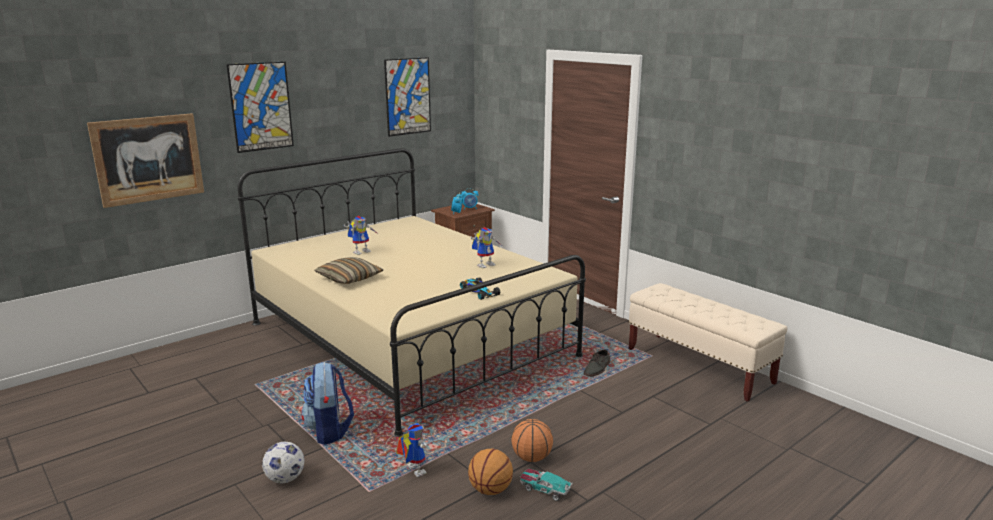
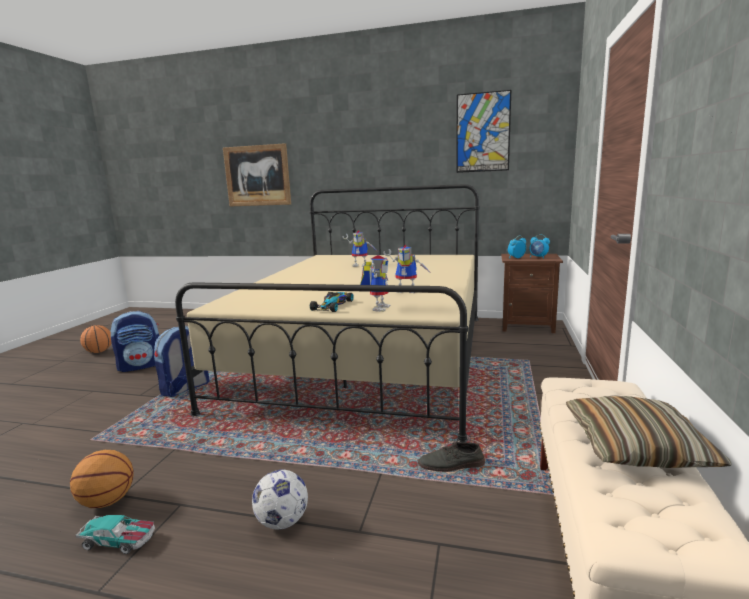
camera: 55 degrees right, 5 degrees down
picture [226,62,294,153] -> none
football [262,442,304,483] -> football moved to [252,469,308,530]
pillow [315,257,383,284] -> pillow moved to [566,396,732,468]
toy robot [396,423,428,477] -> toy robot moved to [360,255,390,312]
basketball [511,419,553,462] -> basketball moved to [80,325,112,353]
toy car [520,469,573,501] -> toy car turned 105 degrees clockwise [76,515,155,554]
none -> backpack [111,311,159,372]

